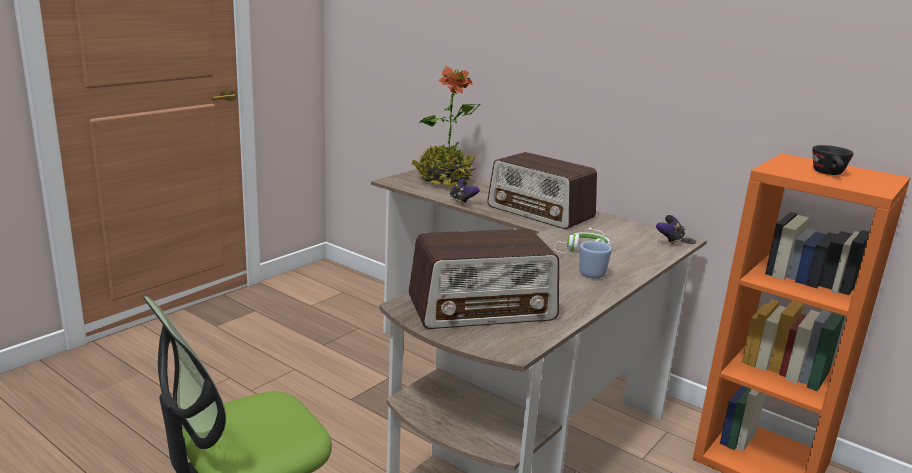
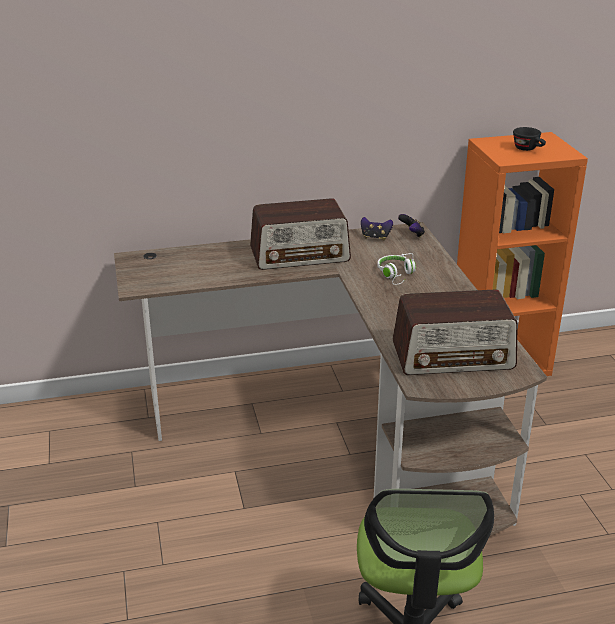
camera: 50 degrees left, 10 degrees up
radio [408,229,559,329] -> radio turned 60 degrees clockwise [392,289,518,375]
potted plant [411,66,480,188] -> none
game controller [450,179,480,205] -> game controller moved to [361,217,393,240]
blue mug [580,241,612,279] -> none

